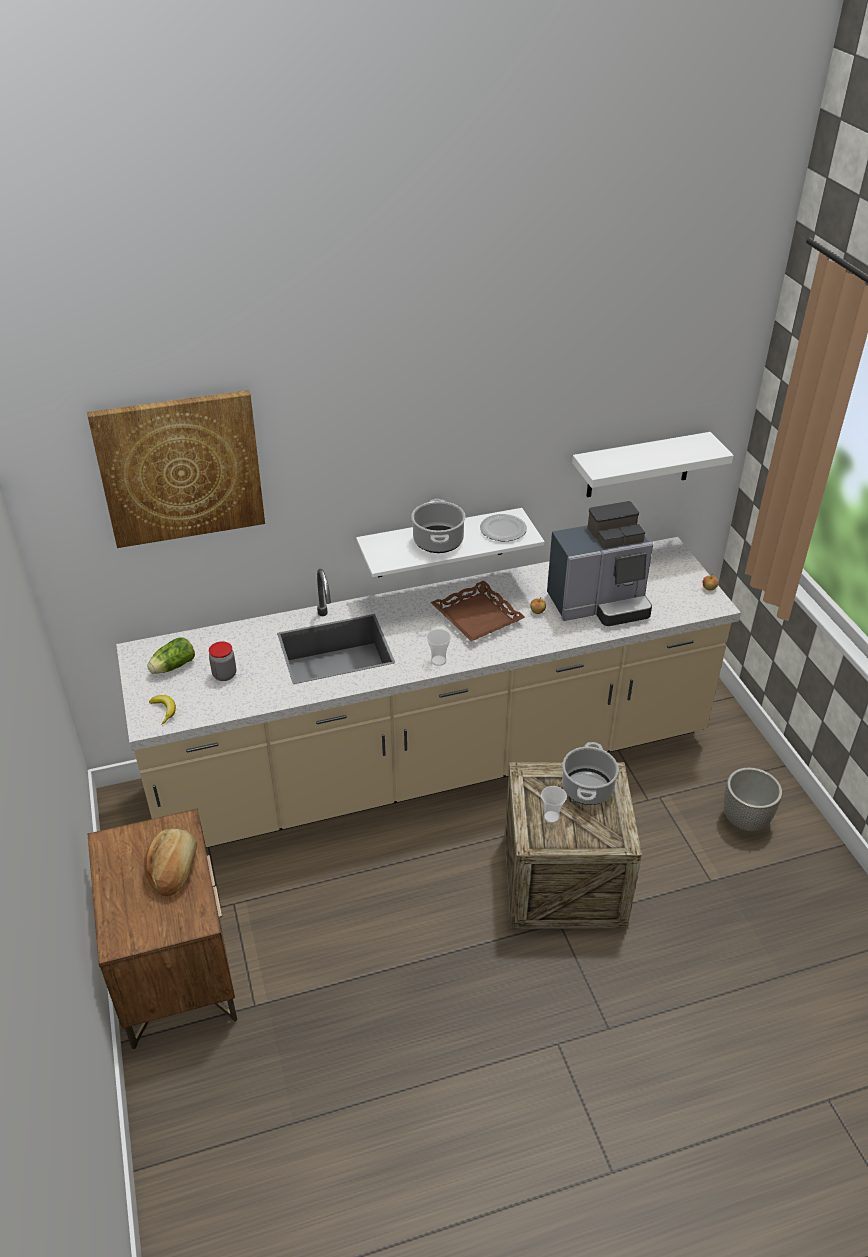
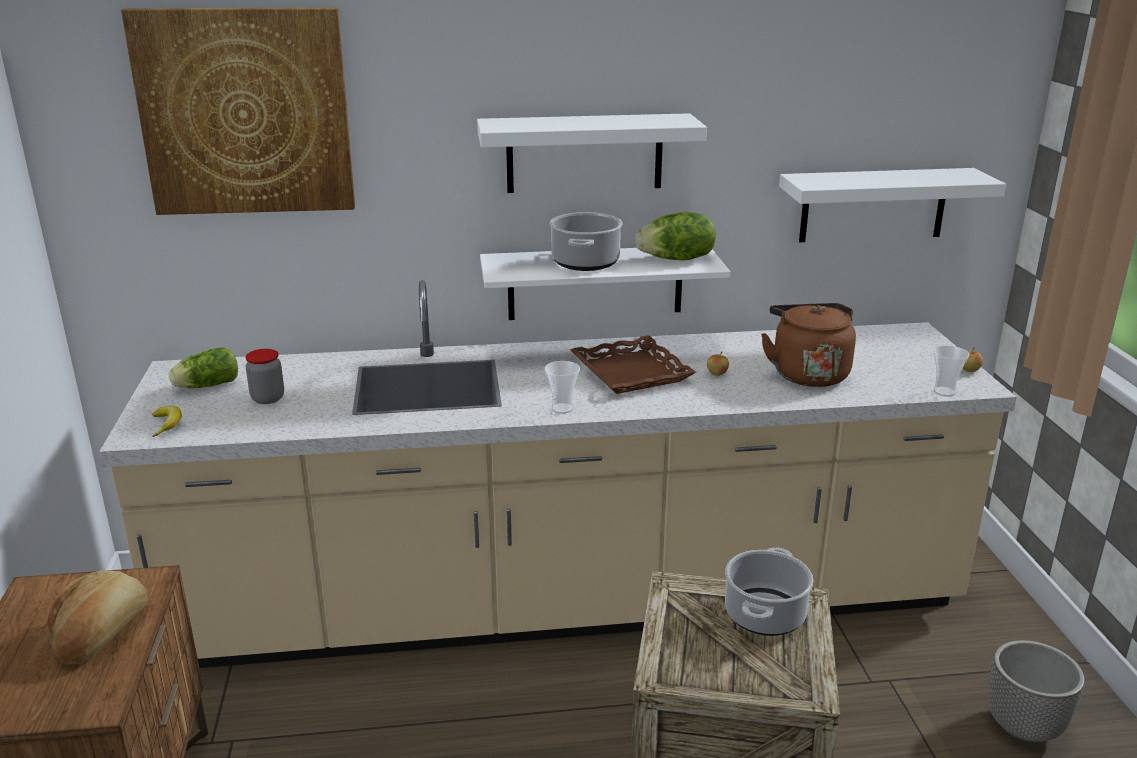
camera: 10 degrees right, 15 degrees down
plate [480,514,527,541] -> lettuce [635,212,716,261]
cup [541,786,567,823] -> cup moved to [933,345,970,397]
coffee machine [547,501,653,626] -> brown kettle [761,303,856,387]
none -> white shelf [477,113,707,193]

